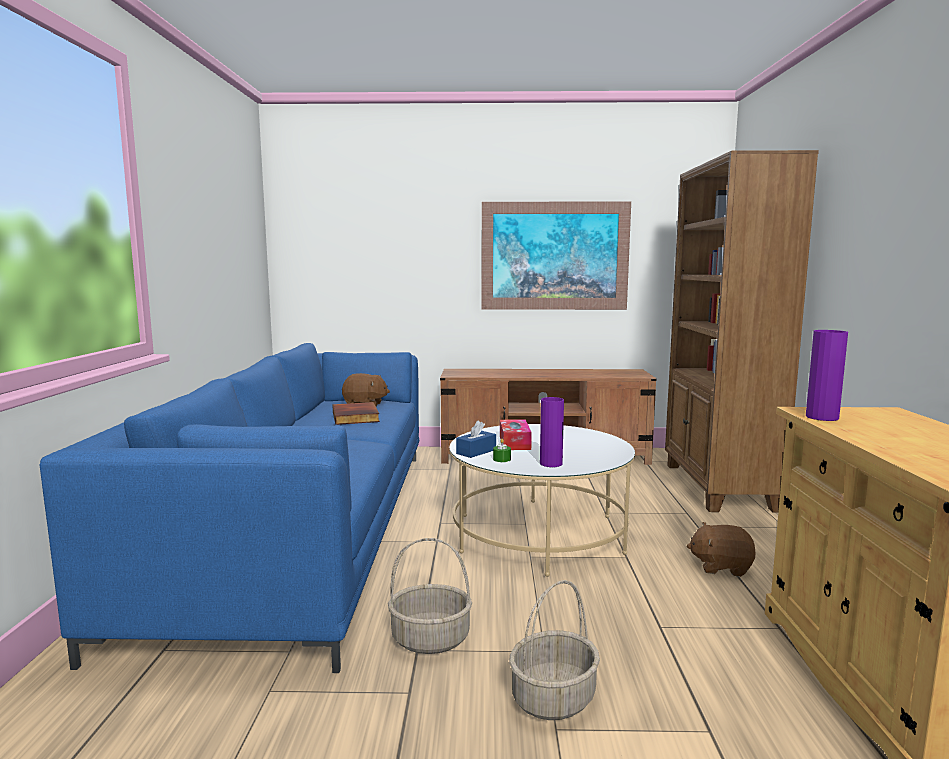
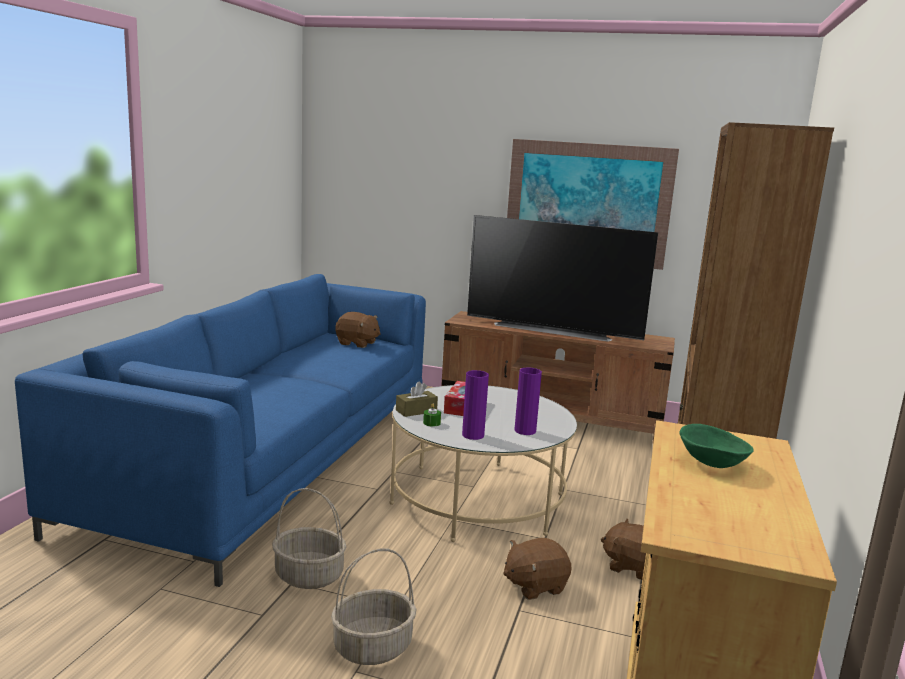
camera: 15 degrees right, 5 degrees up
book [333,402,380,425] -> none
blue tissue box [456,420,496,458] -> brown tissue box [396,381,438,417]
purple vase [806,330,848,421] -> purple vase moved to [514,368,542,435]
none -> television [467,215,658,342]
none -> brown plush toy [503,538,572,600]
none -> green bowl [679,424,754,468]

